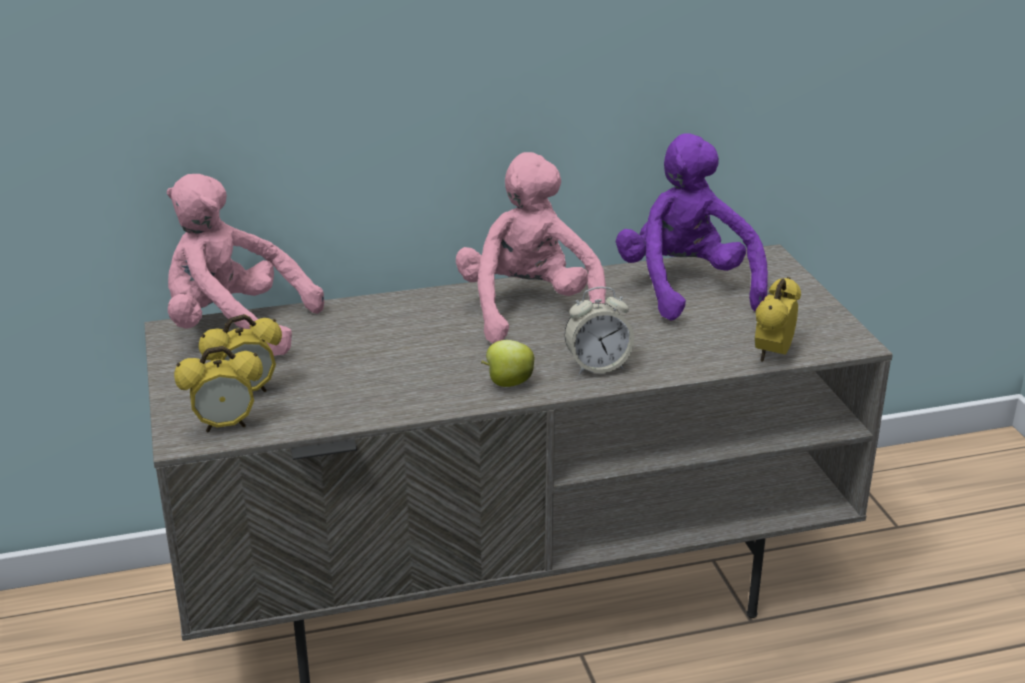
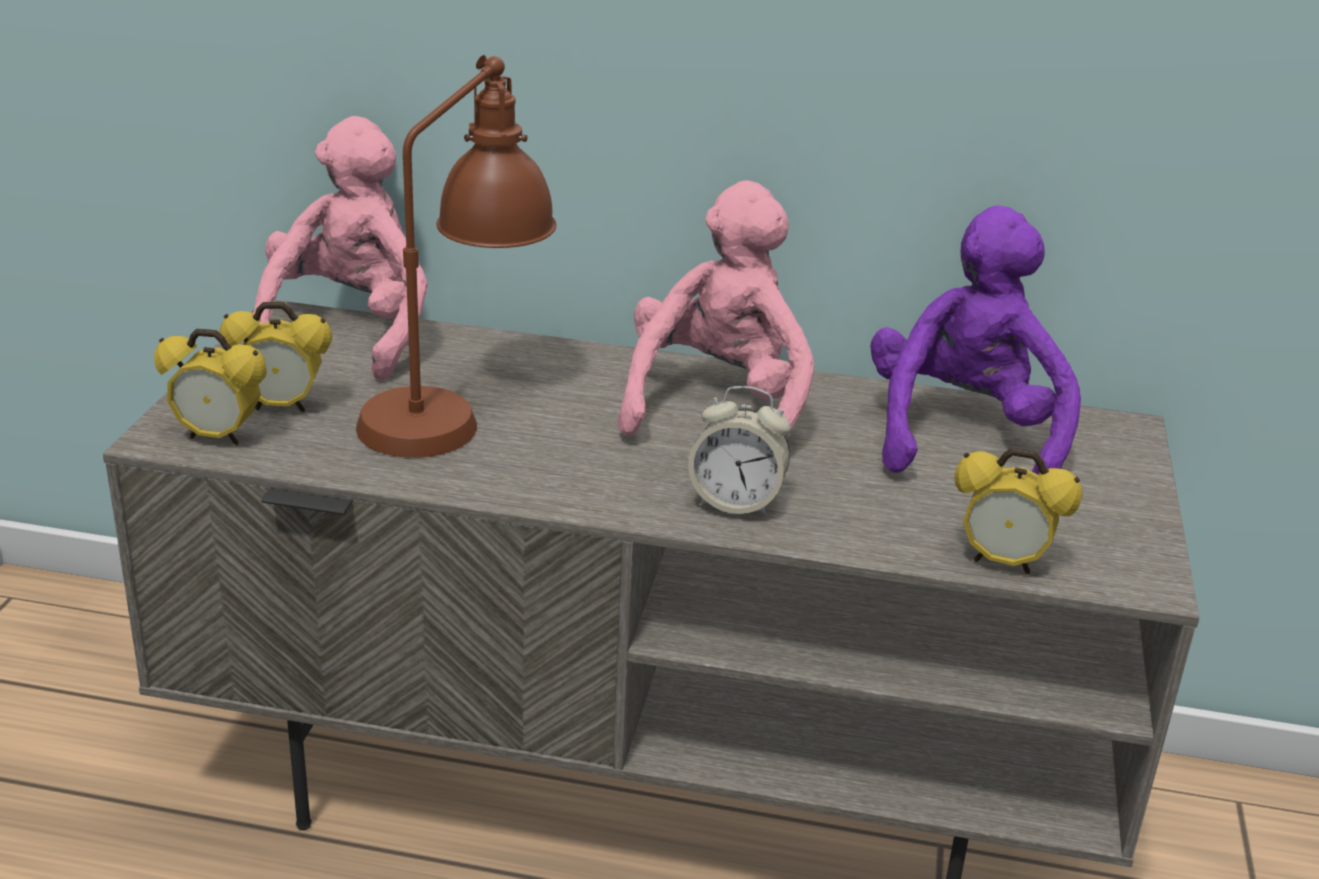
camera: 25 degrees right, 0 degrees up
pink plush toy [167,174,324,356] -> pink plush toy turned 60 degrees clockwise [254,116,428,381]
apple [481,340,534,387] -> none
alarm clock [755,277,801,362] -> alarm clock turned 120 degrees counterclockwise [954,447,1083,575]
none -> brown table lamp [356,55,556,458]

